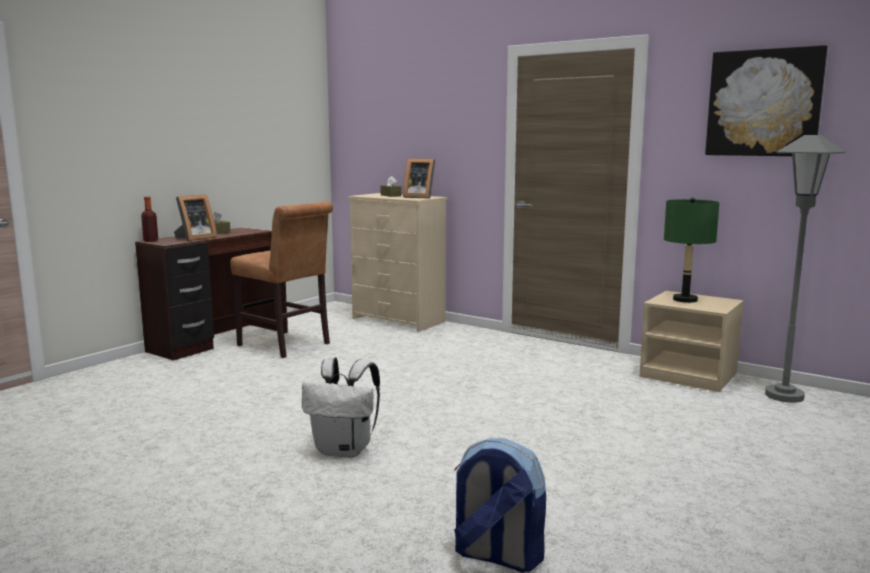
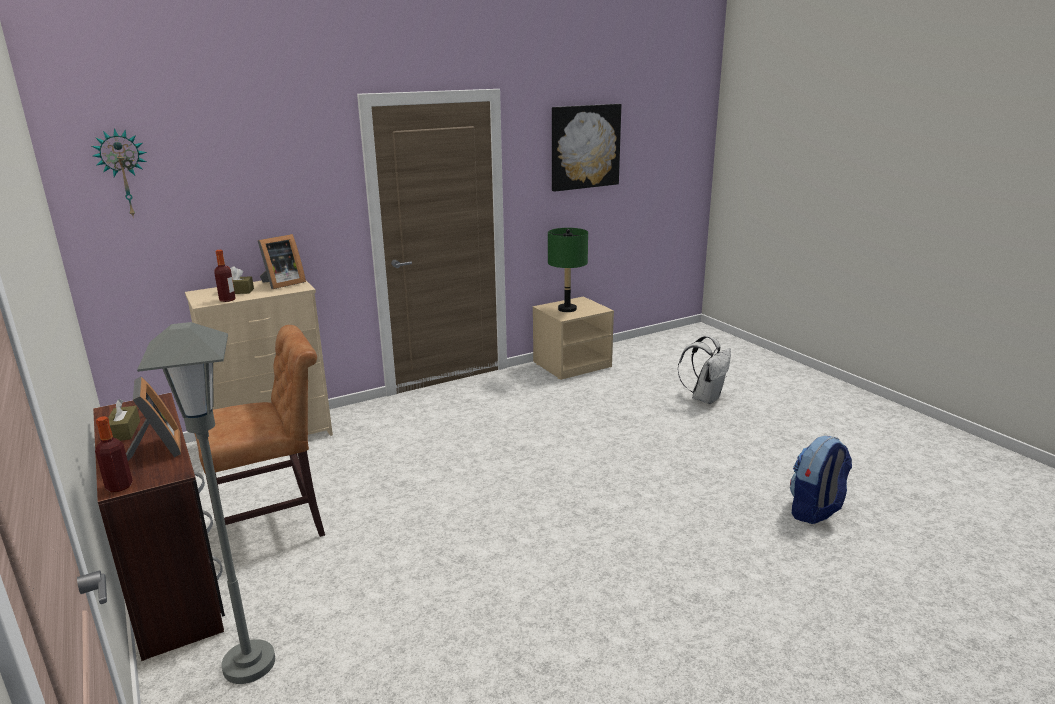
camera: 65 degrees left, 10 degrees up
white backpack [302,357,380,458] -> white backpack moved to [678,336,731,404]
grey floor lamp [765,135,845,403] -> grey floor lamp moved to [137,322,275,684]
none -> wall clock [92,128,147,218]
none -> bottle [214,250,236,302]

